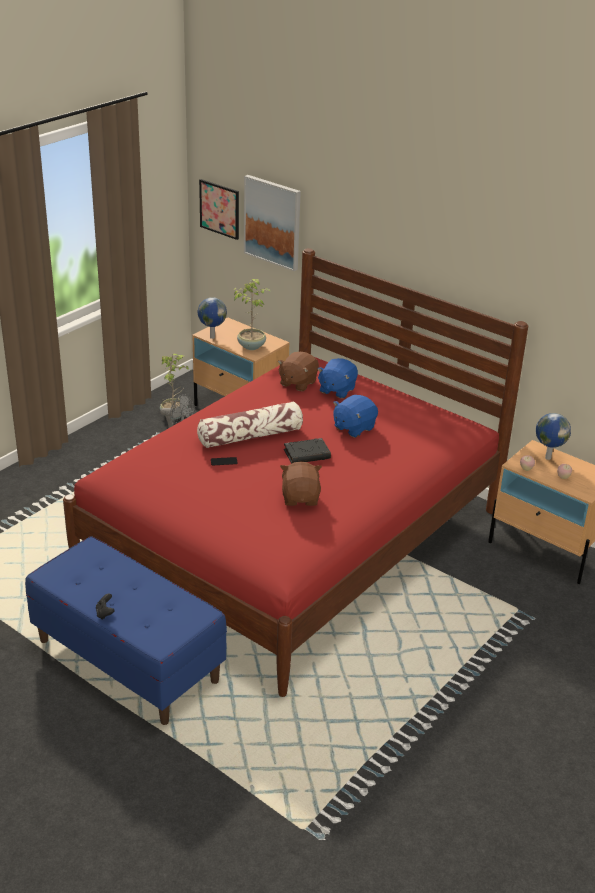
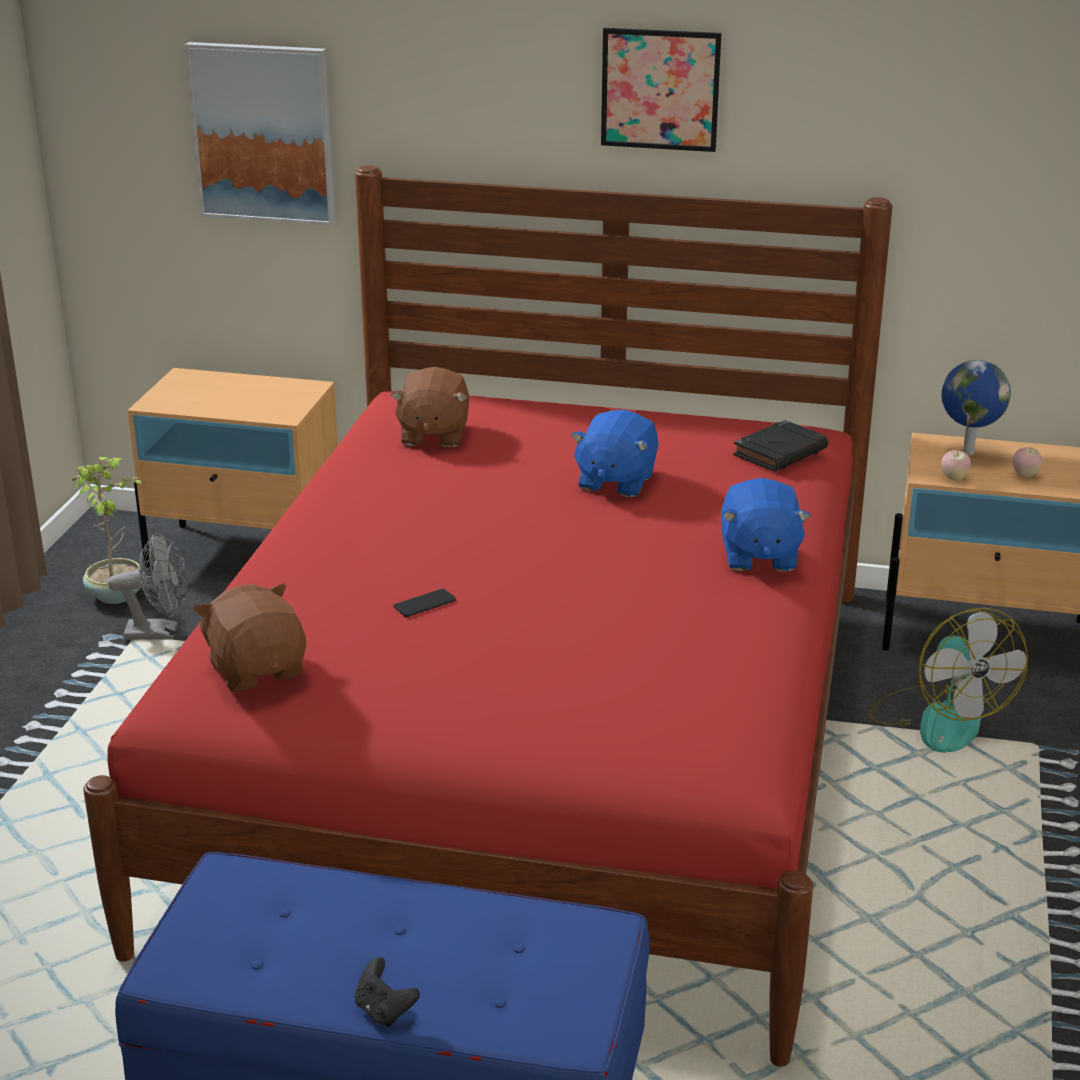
camera: 25 degrees left, 5 degrees down
pillow [197,402,303,448] -> none
globe [198,297,227,339] -> none
picture [199,179,239,240] -> picture moved to [601,28,721,152]
potted plant [233,279,271,350] -> none
brown plush toy [280,462,322,506] -> brown plush toy moved to [193,583,306,692]
black book [284,438,331,464] -> black book moved to [733,420,828,472]
blue plush toy [317,358,358,398] -> blue plush toy moved to [721,478,811,572]
none -> fan [869,608,1028,753]

